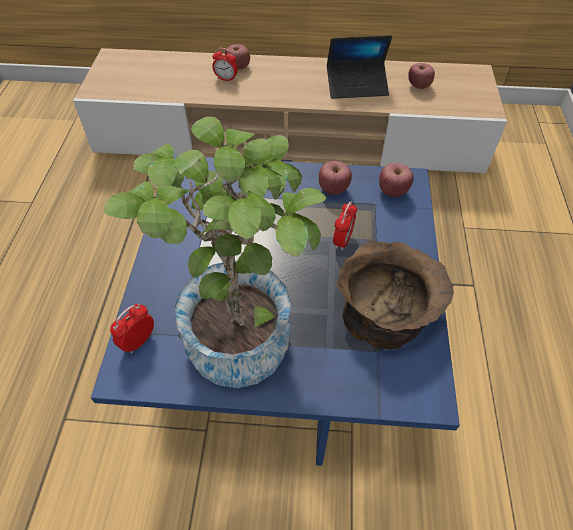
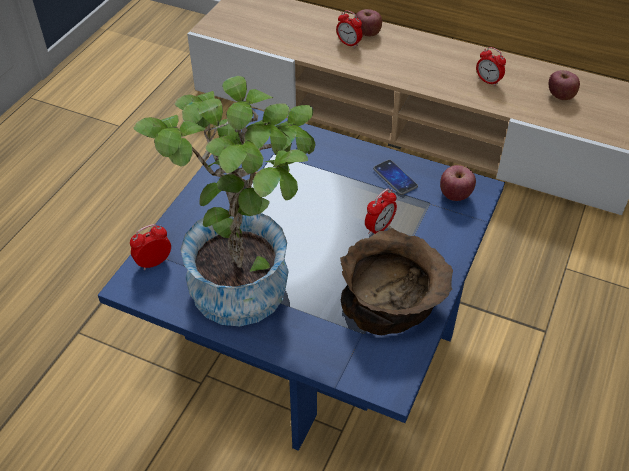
camera: 20 degrees right, 5 degrees down
apple [319,161,352,195] -> phone [373,160,418,195]
laptop [327,35,392,99] -> alarm clock [476,47,506,86]

